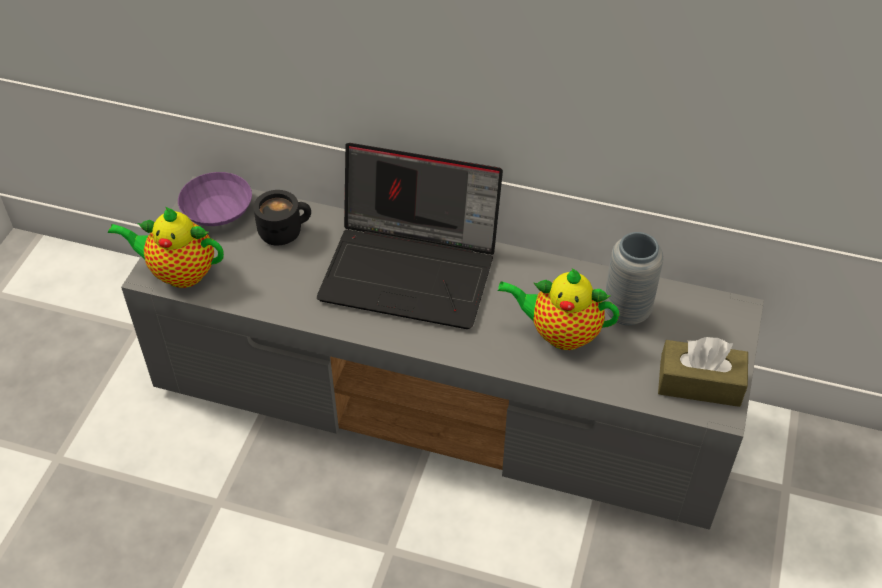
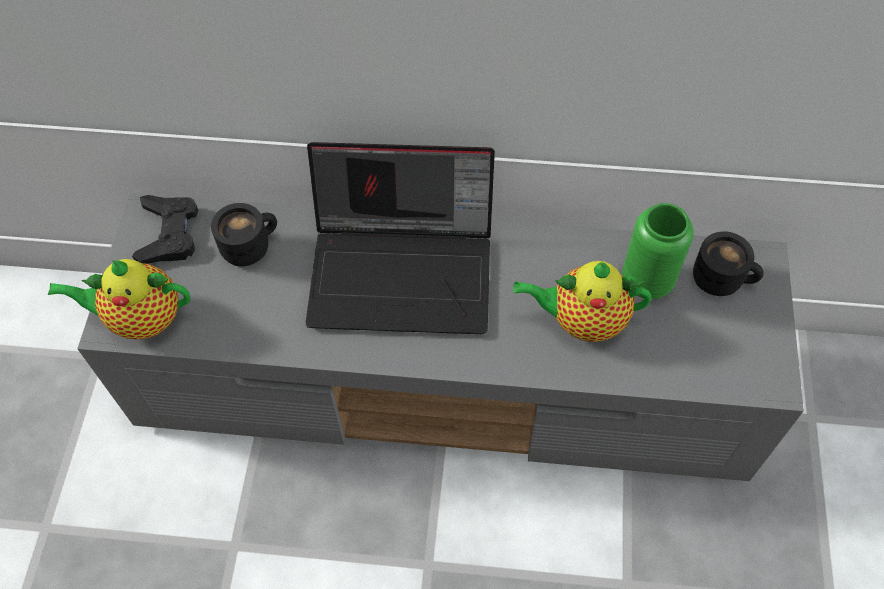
camera: 10 degrees left, 10 degrees up
purple bowl [178,172,252,226] -> black game controller [132,195,198,264]
grey vase [604,232,664,325] -> green vase [622,203,694,299]
brown tissue box [658,337,748,407] -> none
none -> black mug [693,231,764,296]

